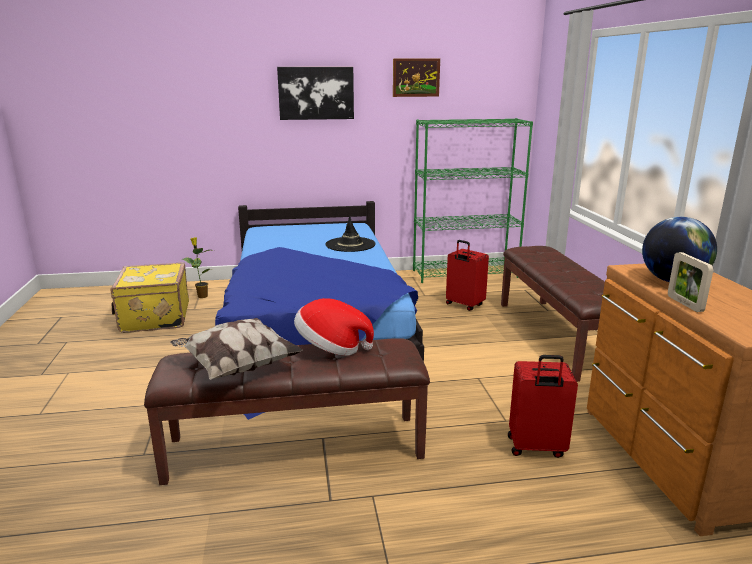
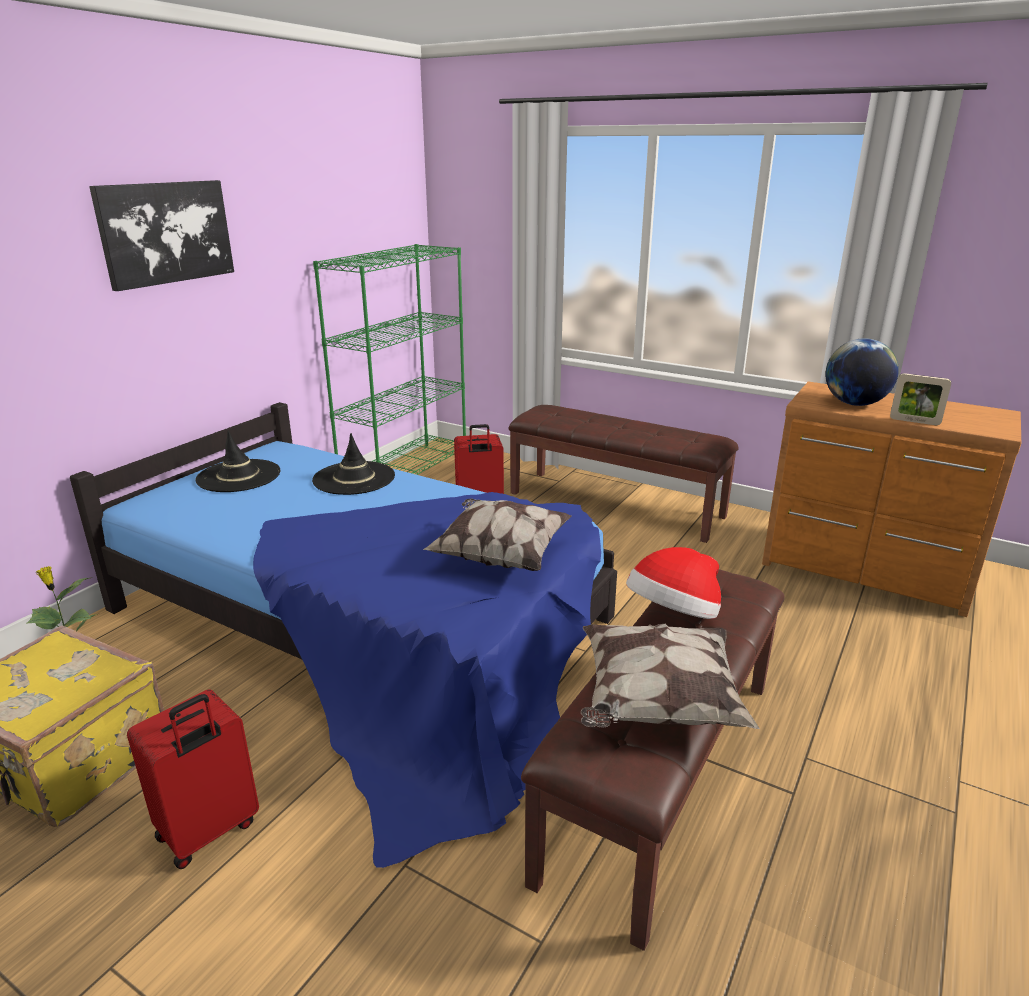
camera: 50 degrees left, 5 degrees up
picture [393,58,440,97] -> none
red suitcase [508,355,578,458] -> red suitcase moved to [127,689,259,869]
none -> black hat [195,430,281,492]
none -> pillow [423,499,572,571]

